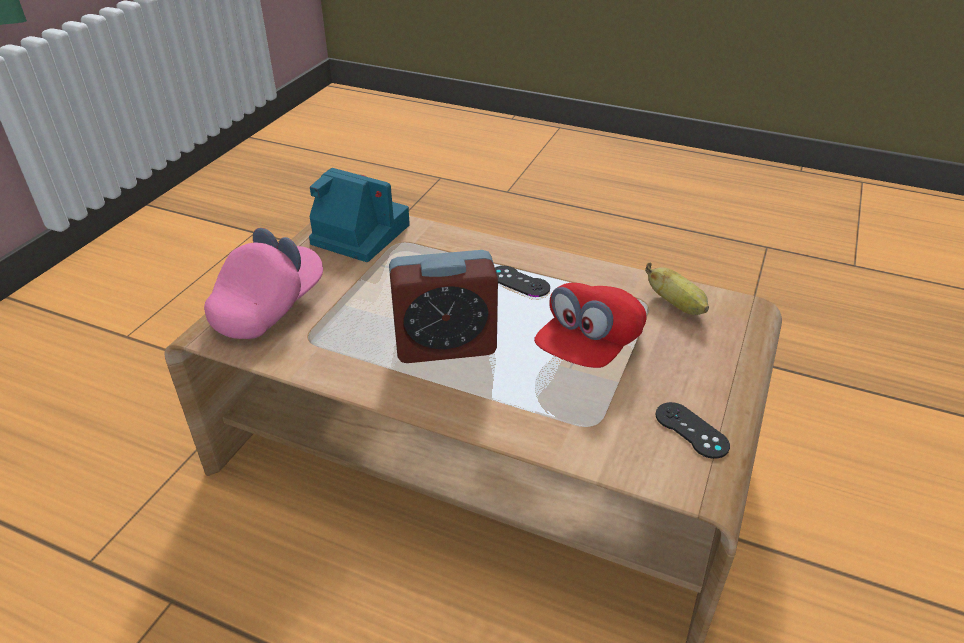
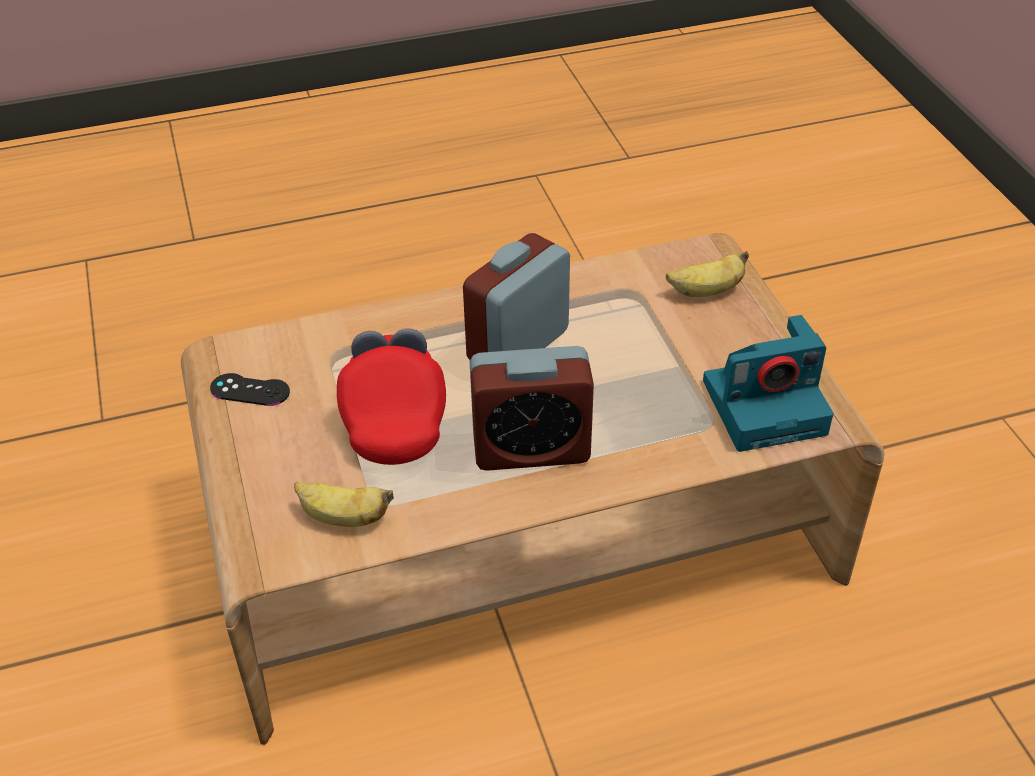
camera: 140 degrees right, 5 degrees up
pink cap [204,228,323,339] -> banana [666,251,749,297]
black game controller [495,266,550,297] -> alarm clock [470,346,594,471]

